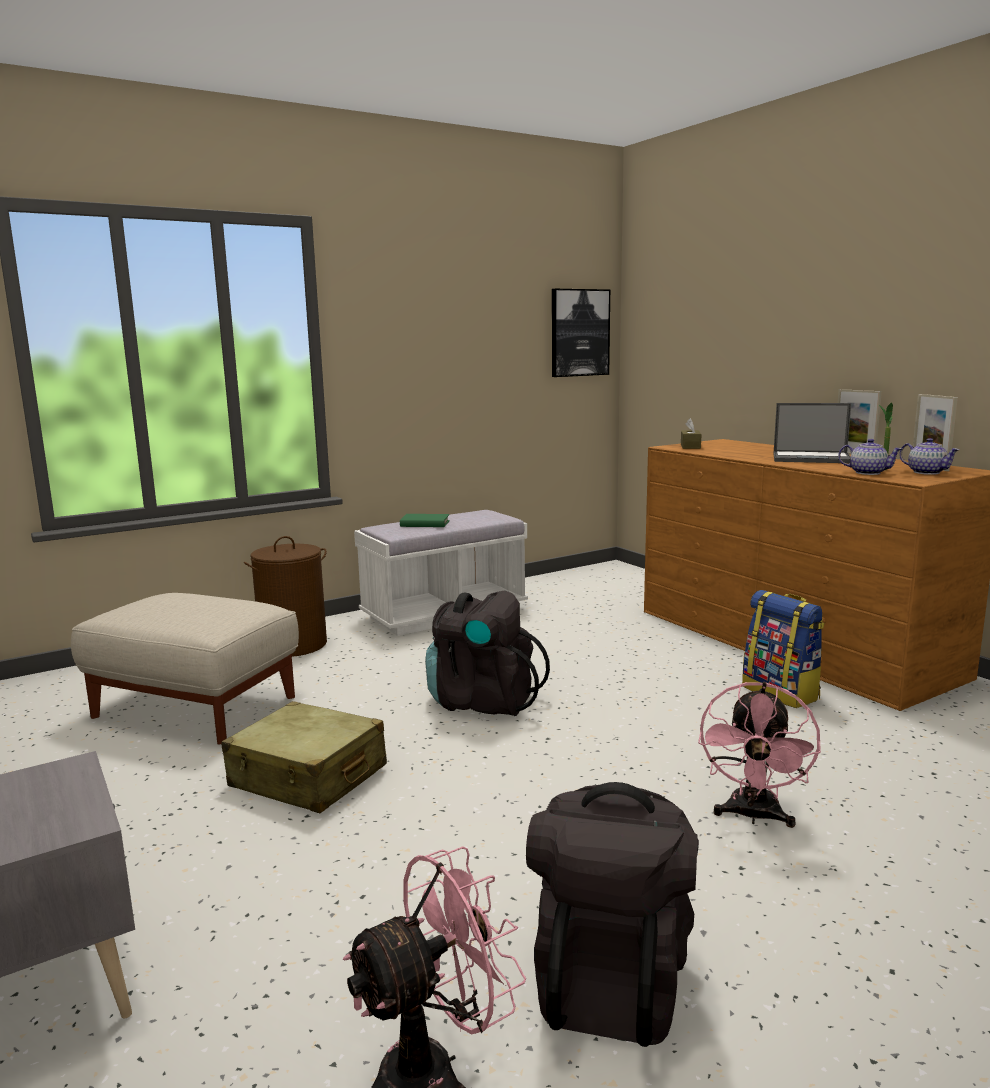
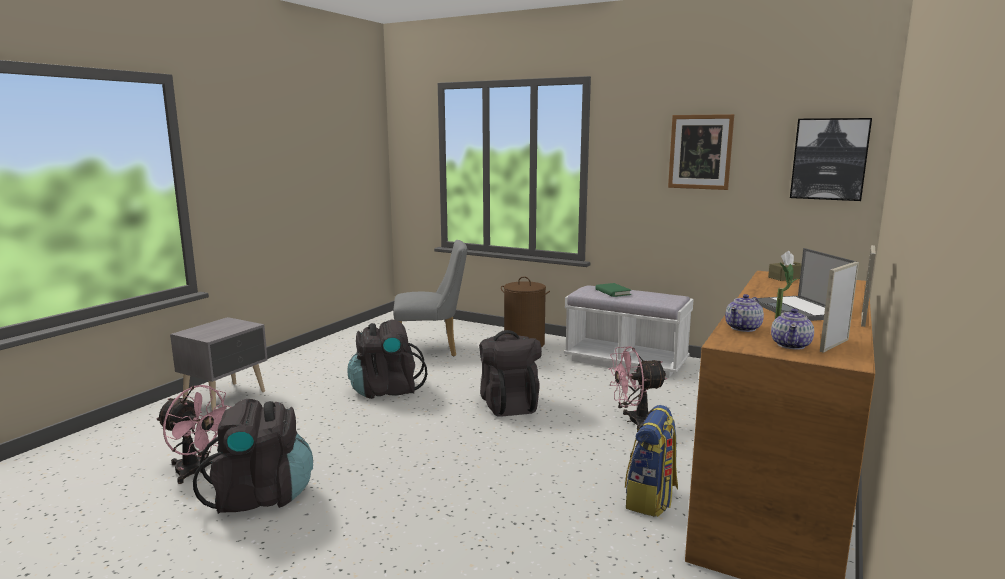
camera: 60 degrees right, 0 degrees up
beige ottoman [71,593,299,745] -> grey chair [393,240,467,357]
beige suitcase [222,701,387,813] -> black backpack [347,320,427,399]
pink fan [698,682,821,828] -> pink fan moved to [608,346,667,431]
teapot [838,439,902,475] -> teapot turned 45 degrees clockwise [725,294,764,332]
none -> picture [668,114,734,190]

